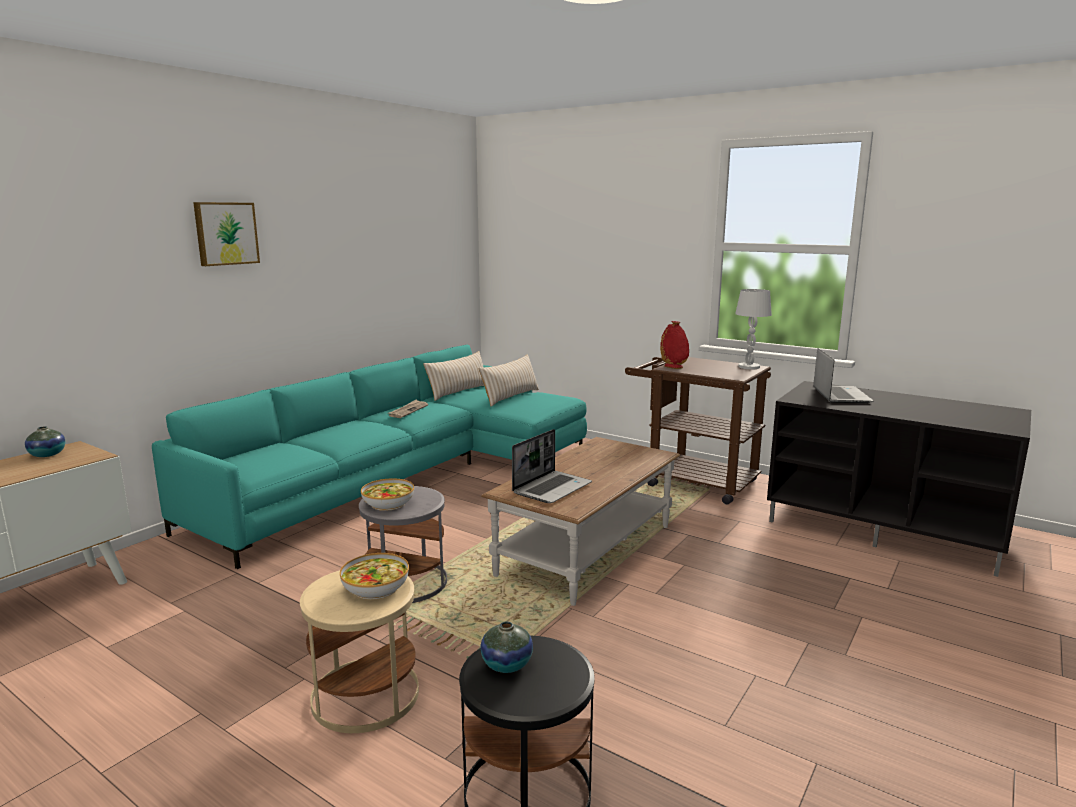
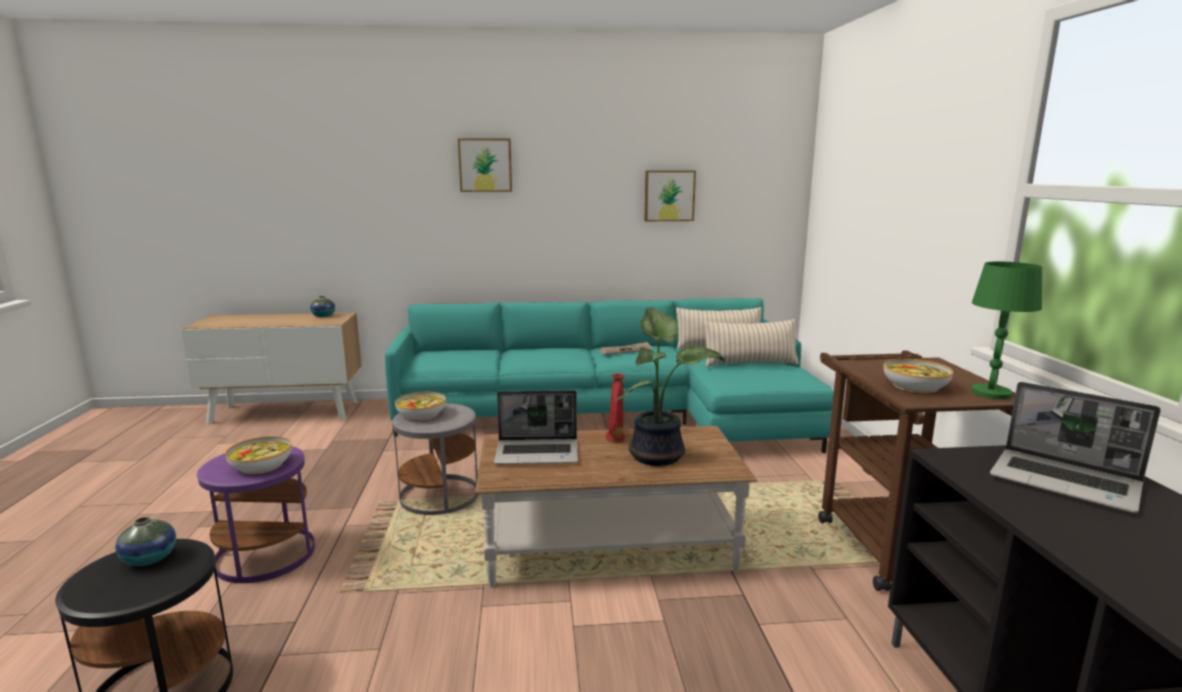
camera: 50 degrees right, 0 degrees up
beige side table [300,570,419,733] -> purple side table [197,446,315,583]
red vase [660,321,689,369] -> red vase moved to [606,373,625,443]
white table lamp [735,289,772,369] -> green table lamp [971,262,1042,399]
laptop [813,348,874,403] -> laptop turned 75 degrees clockwise [990,382,1161,513]
none -> potted plant [617,307,725,466]
none -> picture [644,170,696,221]
none -> bowl [884,358,953,393]

